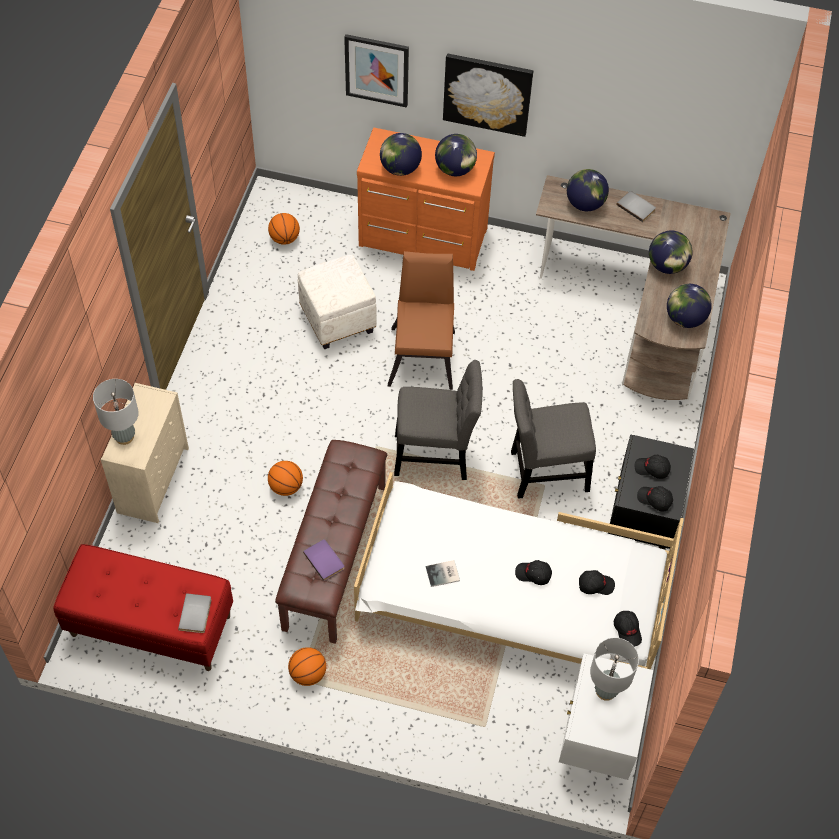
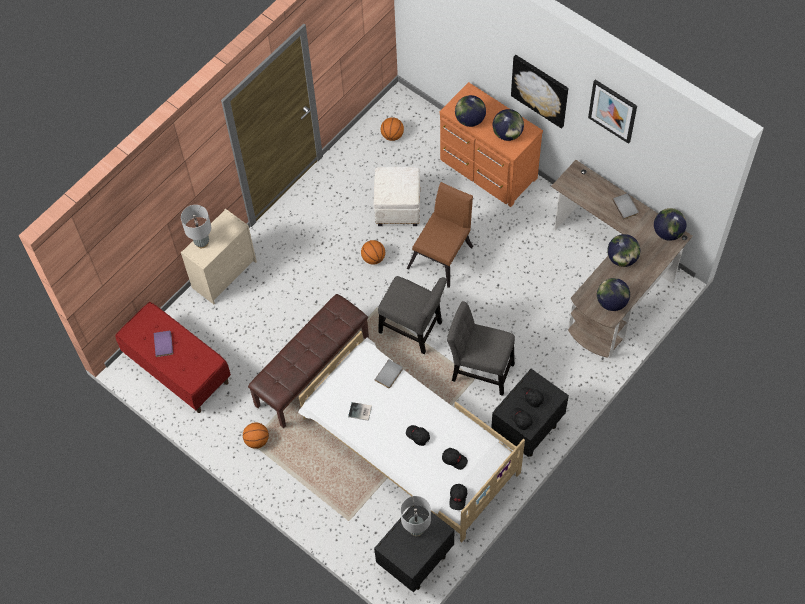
camera: 30 degrees right, 5 degrees up
grey book [178,593,211,633] -> grey book moved to [375,359,403,388]
basketball [268,461,303,496] -> basketball moved to [361,240,385,265]
purple book [303,539,344,581] -> purple book moved to [154,331,173,357]
picture [344,34,409,108] -> picture moved to [588,80,637,144]
white nightstand [559,654,653,780] -> black nightstand [374,505,454,592]
globe [567,169,609,211] -> globe moved to [654,208,687,241]

